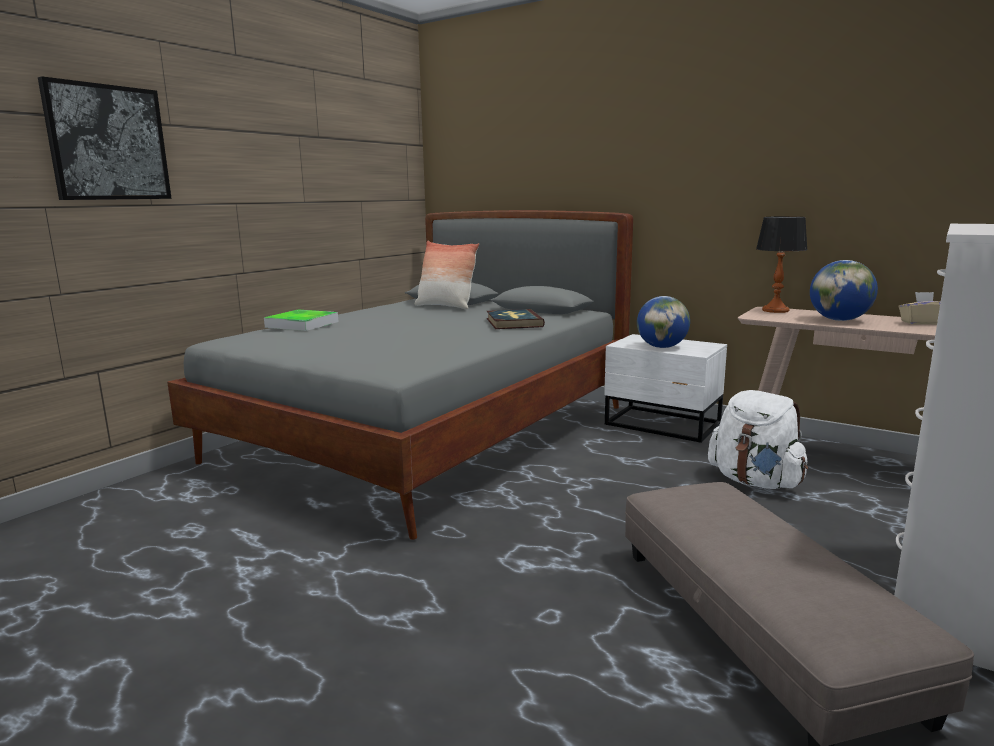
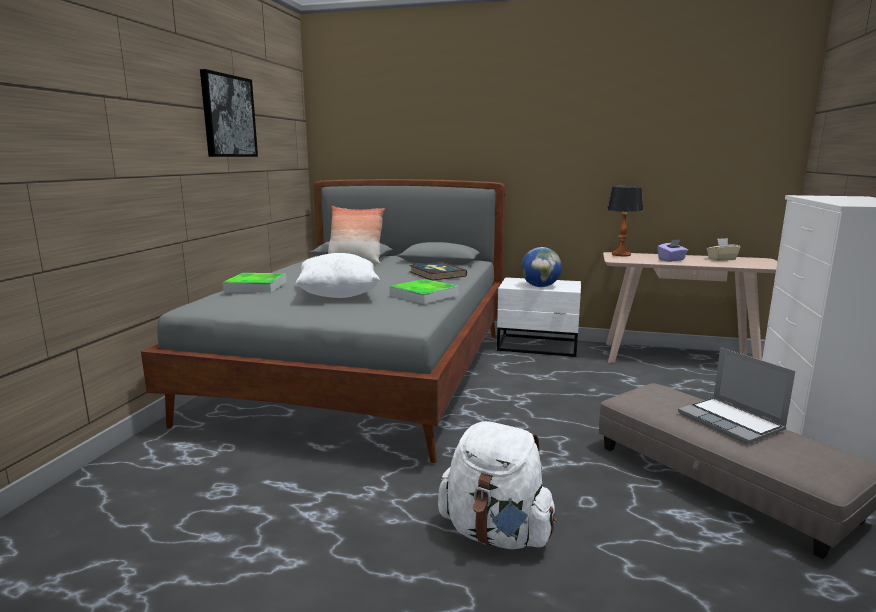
camera: 20 degrees left, 0 degrees up
picture [38,76,172,200] -> picture moved to [200,69,258,157]
white backpack [708,390,808,489] -> white backpack moved to [438,421,557,549]
globe [810,260,878,321] -> purple tissue box [657,239,688,262]
none -> white pillow [295,253,380,298]
none -> tray [390,279,459,304]
none -> laptop [678,347,795,444]

